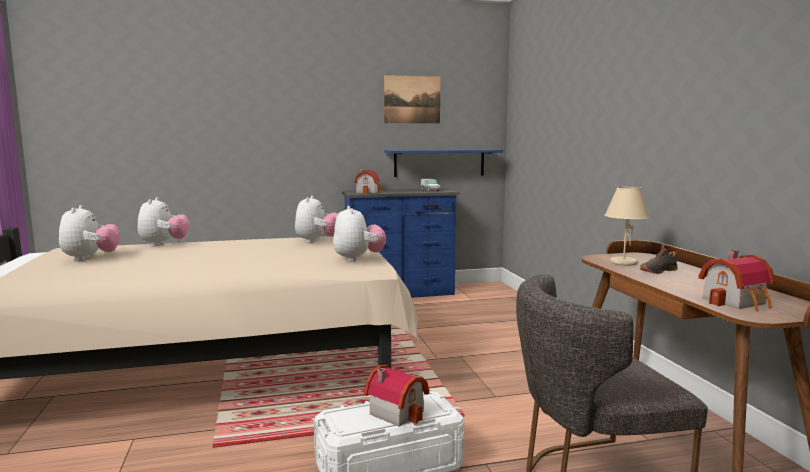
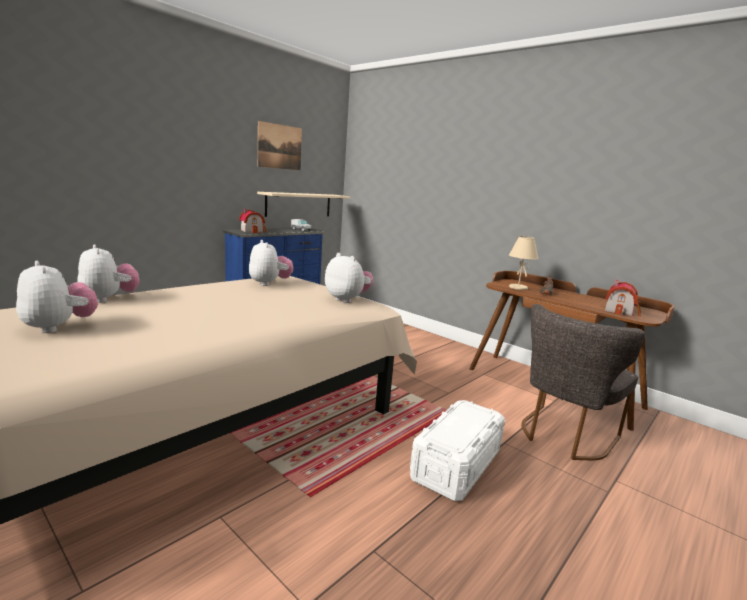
camera: 35 degrees left, 5 degrees up
toy house [364,365,429,427] -> none
blue shelf [384,149,503,177] -> beige shelf [257,192,350,217]

